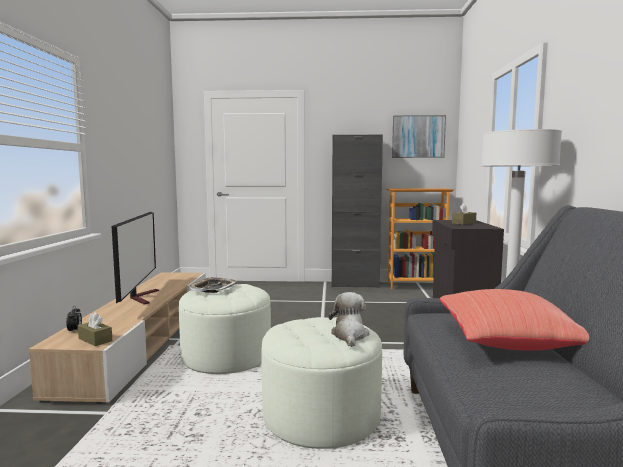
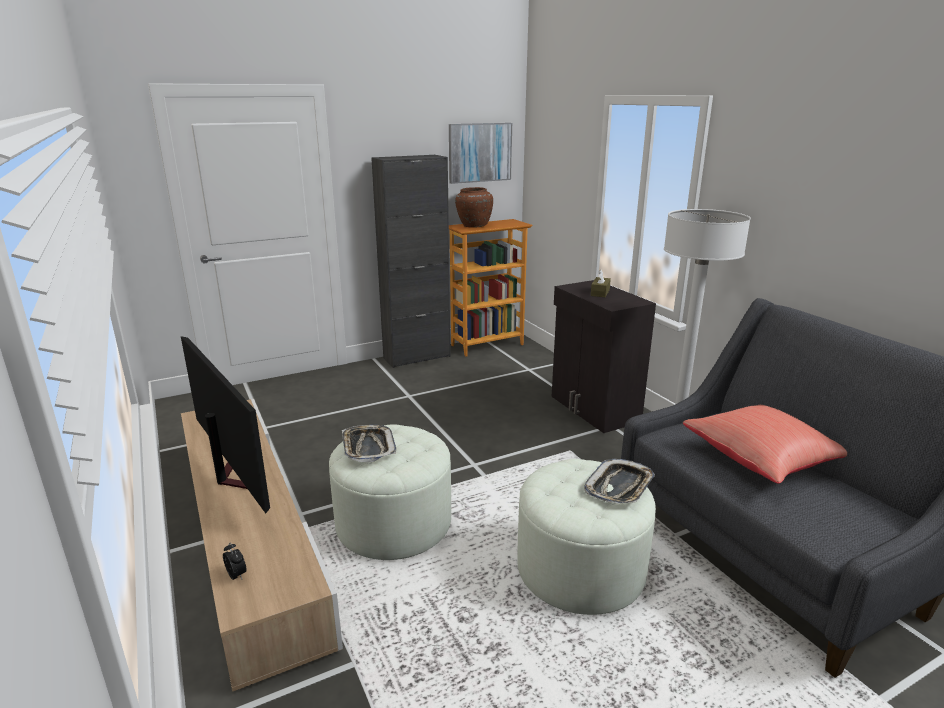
camera: 30 degrees left, 15 degrees up
brown tissue box [78,312,112,346] -> none
plush toy [329,292,369,347] -> tray [584,459,655,503]
none -> brown vase [455,187,493,228]

